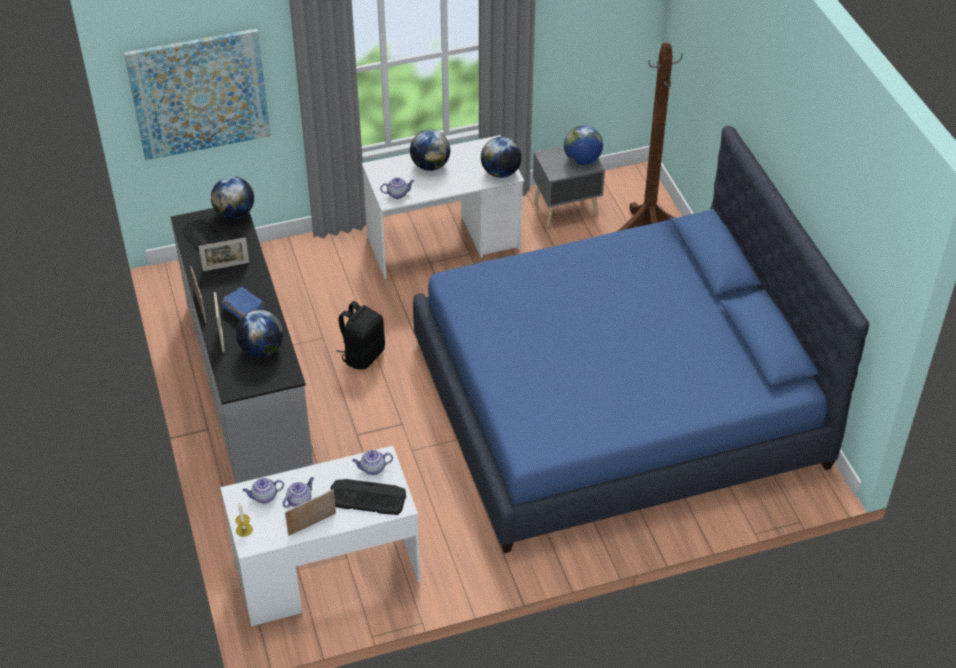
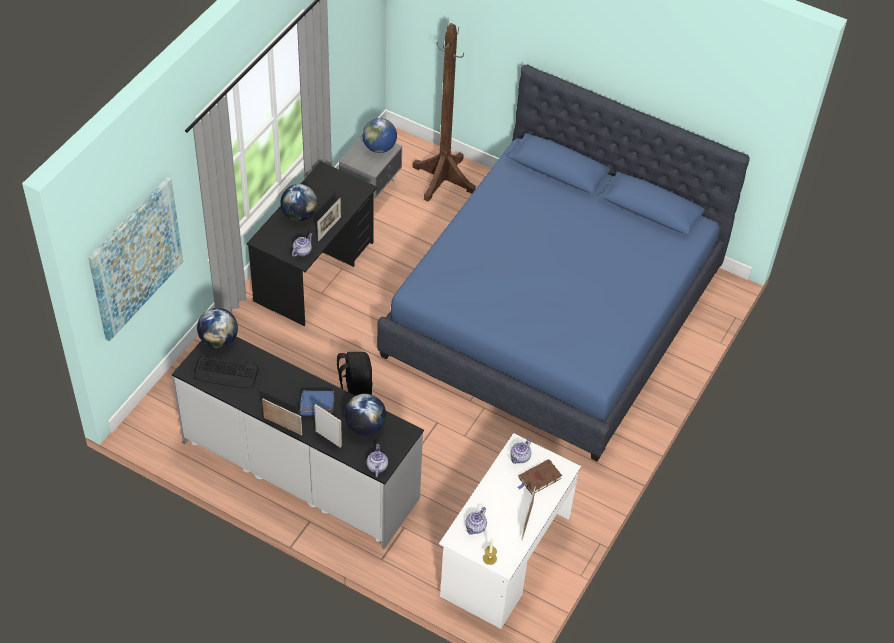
camera: 45 degrees left, 5 degrees up
picture frame [198,237,249,271] -> picture frame moved to [317,198,341,241]
teapot [283,477,314,508] -> teapot moved to [366,443,388,477]
keyboard [330,479,406,515] -> brown book [518,459,562,494]
white desk [362,135,524,279] -> black desk [247,161,377,326]
globe [481,137,522,178] -> none

